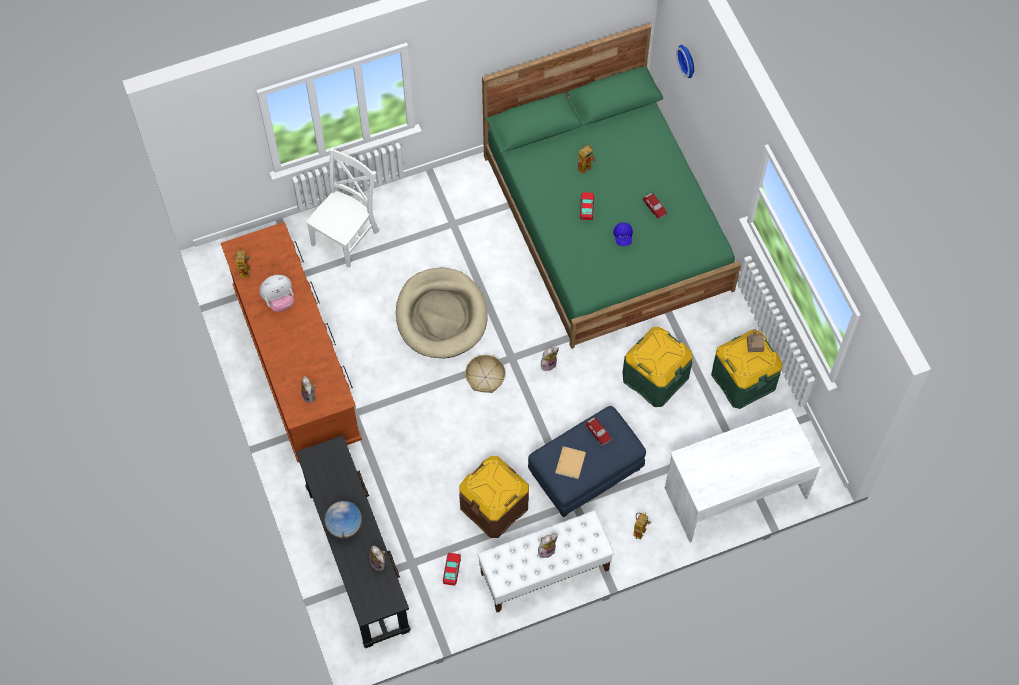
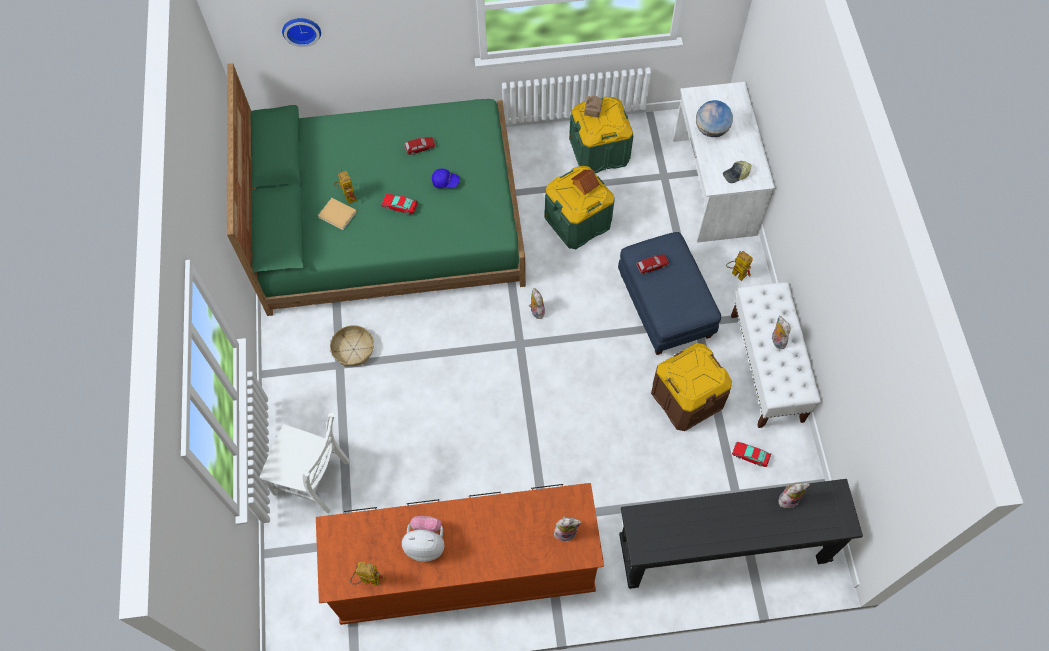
camera: 75 degrees left, 0 degrees up
plush toy [259,275,294,312] -> plush toy turned 75 degrees counterclockwise [402,516,444,562]
white chair [306,147,379,268] -> white chair turned 150 degrees clockwise [260,413,350,513]
globe [325,501,362,538] -> globe moved to [696,100,733,137]
beige dog bed [396,268,487,358] -> none
basket [465,355,506,393] -> basket moved to [330,325,374,367]
beige book [556,446,586,479] -> beige book moved to [318,198,357,230]
none -> toy house [571,169,600,195]
none -> cap [723,161,751,183]

